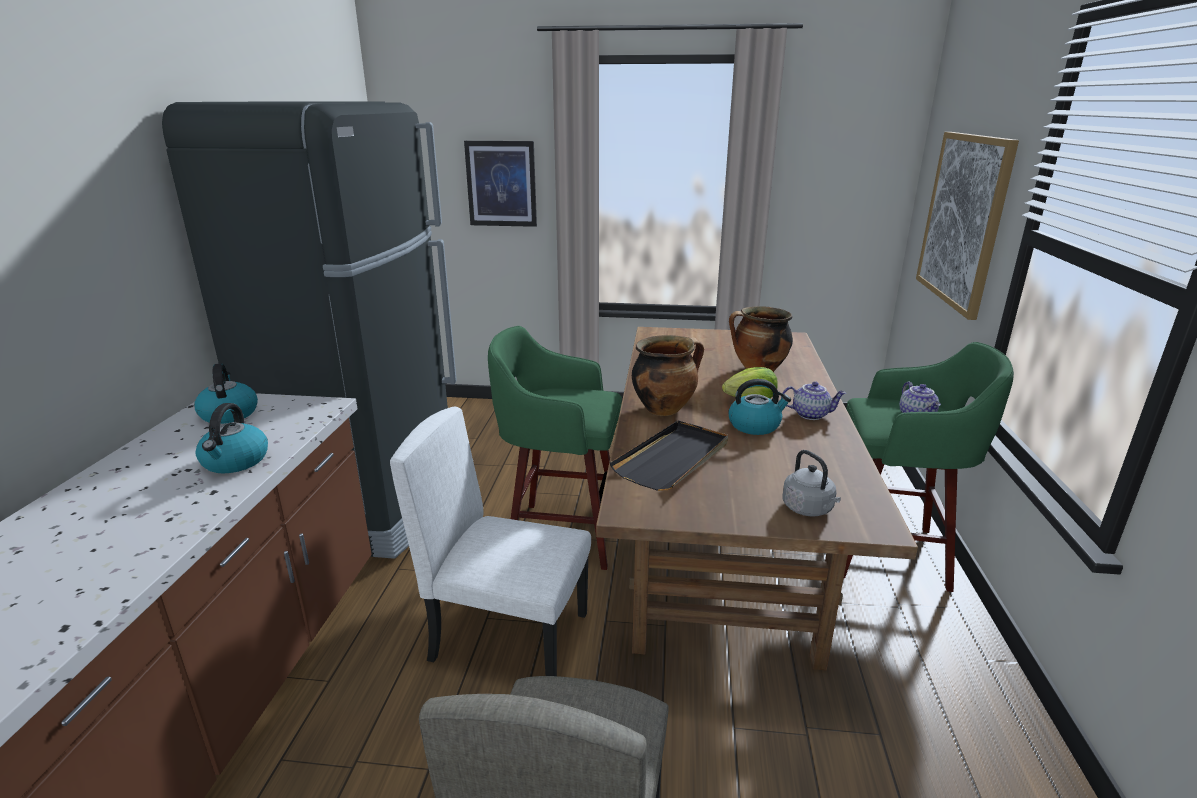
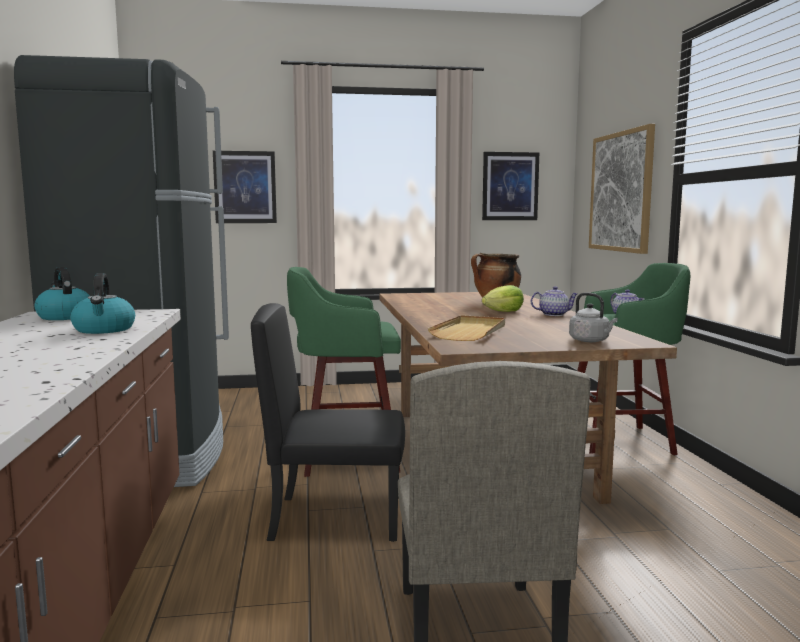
camera: 15 degrees left, 15 degrees down
white chair [390,407,591,676] -> black chair [251,303,405,542]
black tray [610,420,728,491] -> beige tray [428,315,505,341]
cooking pot [632,335,704,416] -> none
kettle [728,379,791,435] -> none
none -> picture [482,152,539,220]

